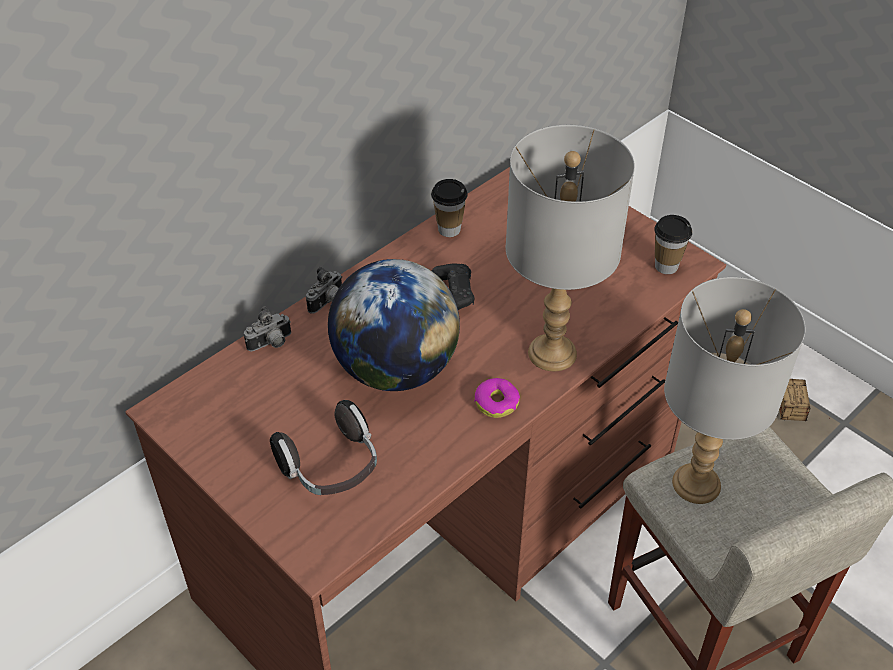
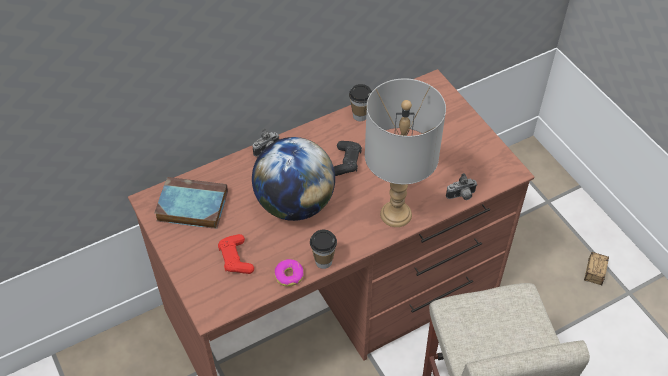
camera: 15 degrees right, 5 degrees up
camera [244,306,291,352] -> camera moved to [446,173,477,200]
headphones [270,400,377,495] -> red game controller [218,234,254,274]
donut [474,378,520,418] -> donut moved to [274,259,304,287]
cup [654,215,692,274] -> cup moved to [310,230,337,269]
grey table lamp [664,277,805,504] -> none
none -> book [154,177,228,229]

